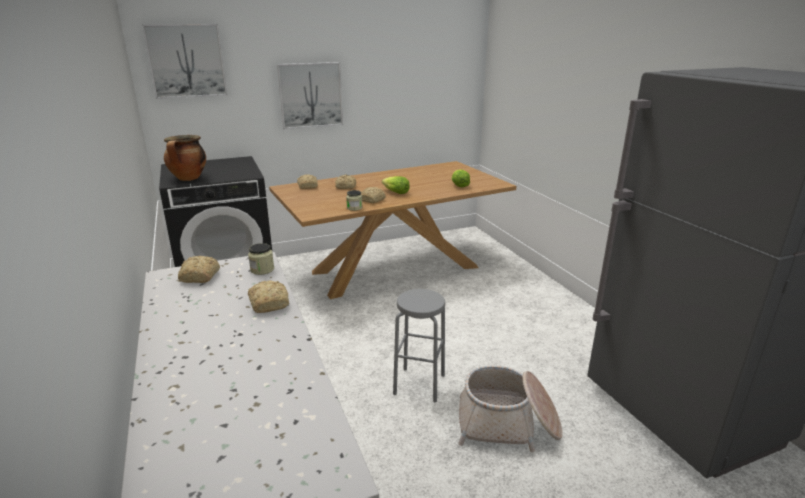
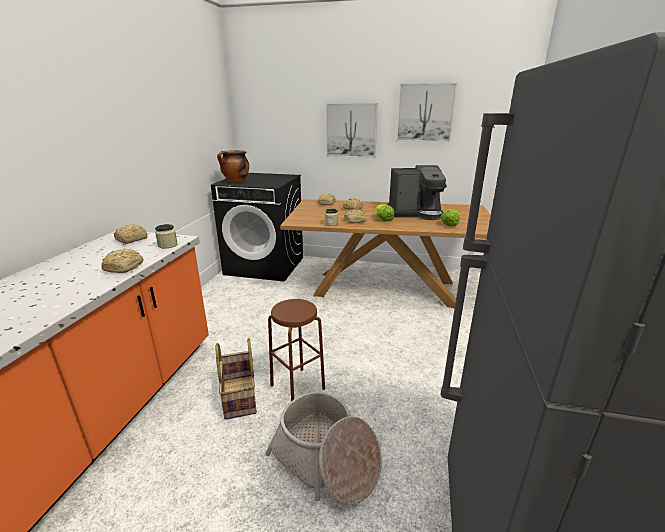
camera: 35 degrees right, 0 degrees up
picture [142,24,227,99] -> picture moved to [396,83,457,142]
grey stool [393,289,445,402] -> brown stool [268,299,325,401]
none -> basket [216,338,257,420]
none -> coffee machine [387,165,447,220]

